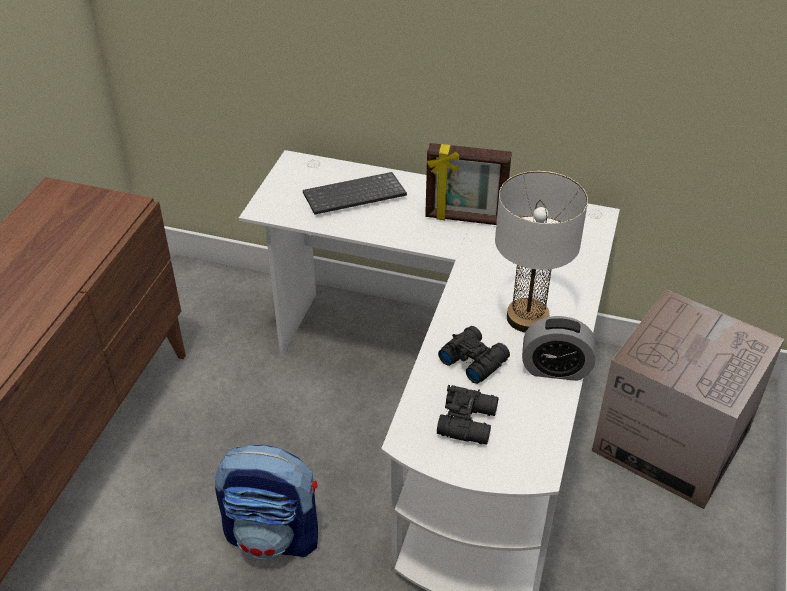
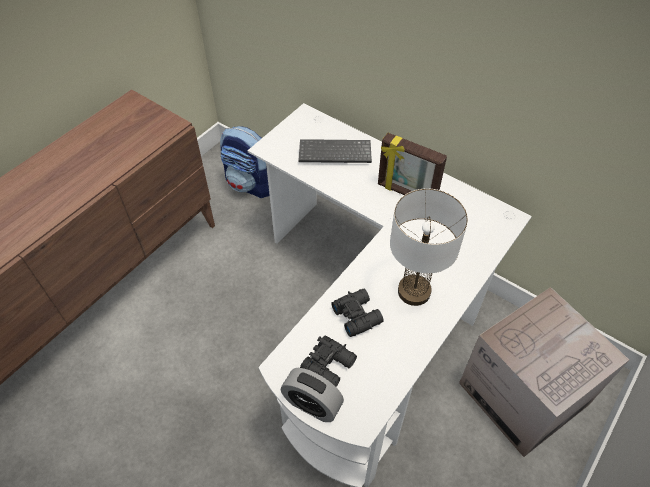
camera: 20 degrees right, 10 degrees up
backpack [215,445,318,559] -> backpack moved to [220,126,270,198]
alarm clock [522,316,595,381] -> alarm clock moved to [281,368,344,422]

